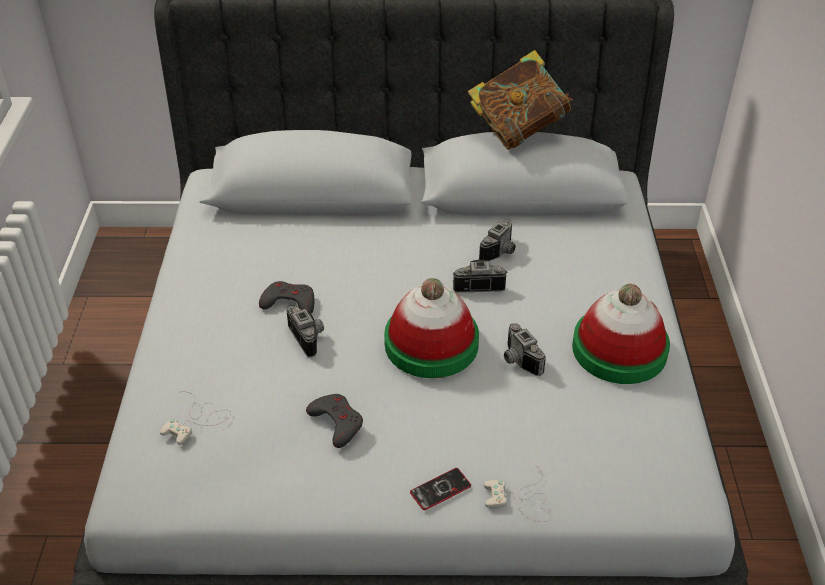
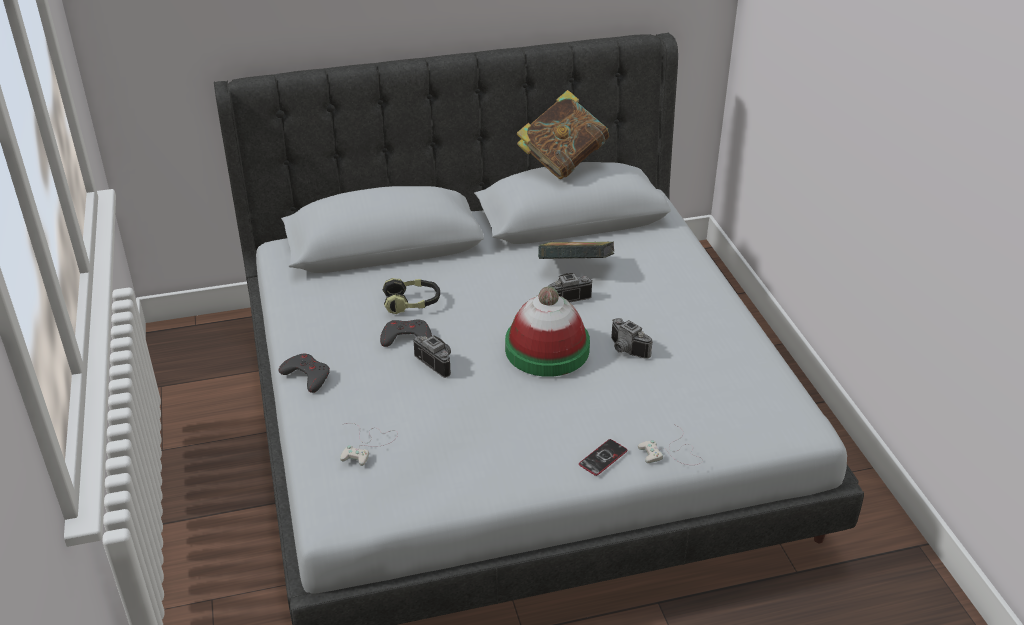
camera: 15 degrees left, 5 degrees down
grey game controller [306,394,363,448] -> grey game controller moved to [279,353,330,393]
camera [479,220,516,261] -> book [538,241,615,259]
hat [572,284,670,384] -> none
none -> headphones [382,278,440,314]

